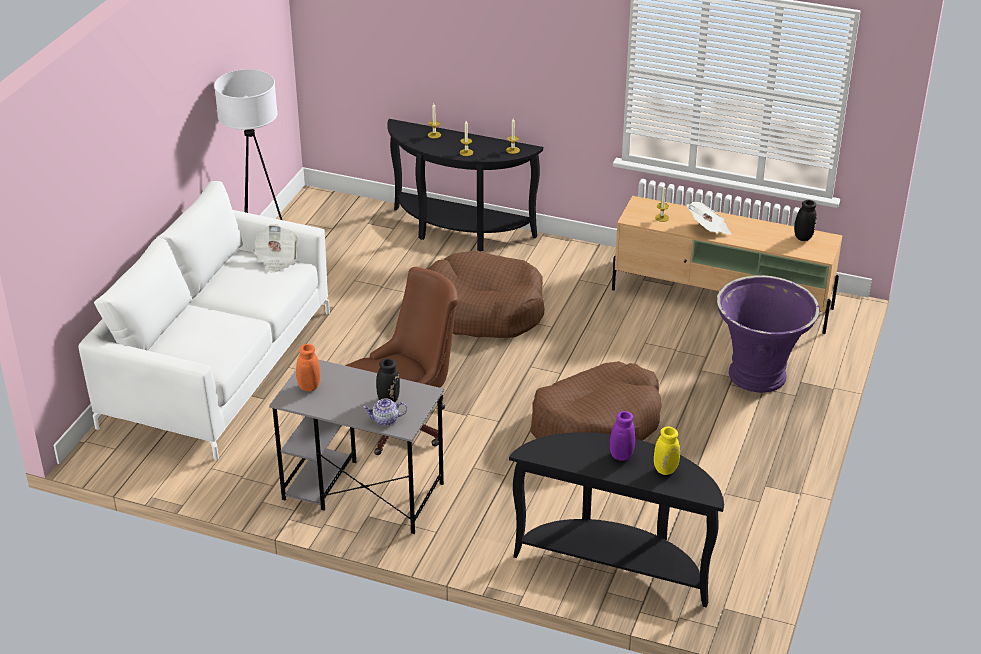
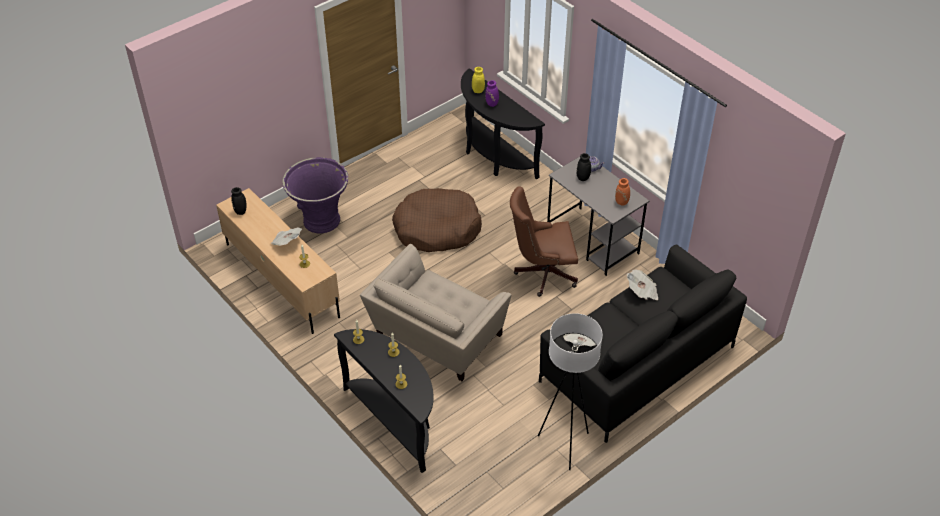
camera: 150 degrees left, 10 degrees up
white sofa [78,181,330,460] -> black sofa [539,244,747,443]
brown dog bed [427,251,544,338] -> beige armchair [360,244,512,381]
none -> newspaper [627,270,658,300]

